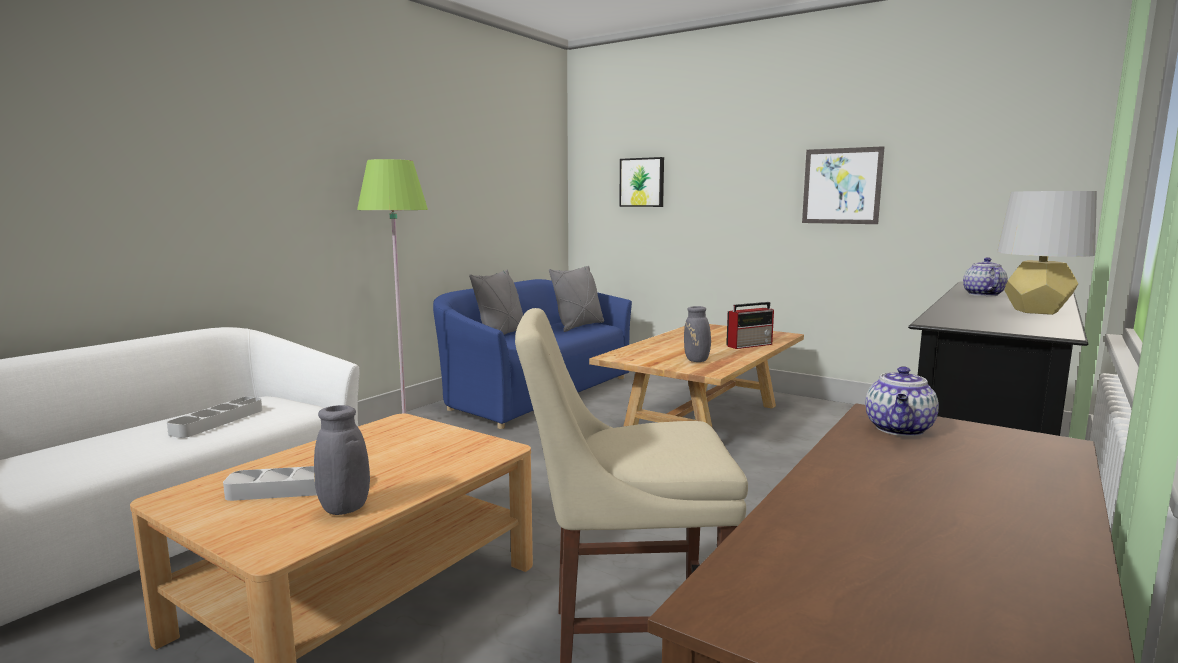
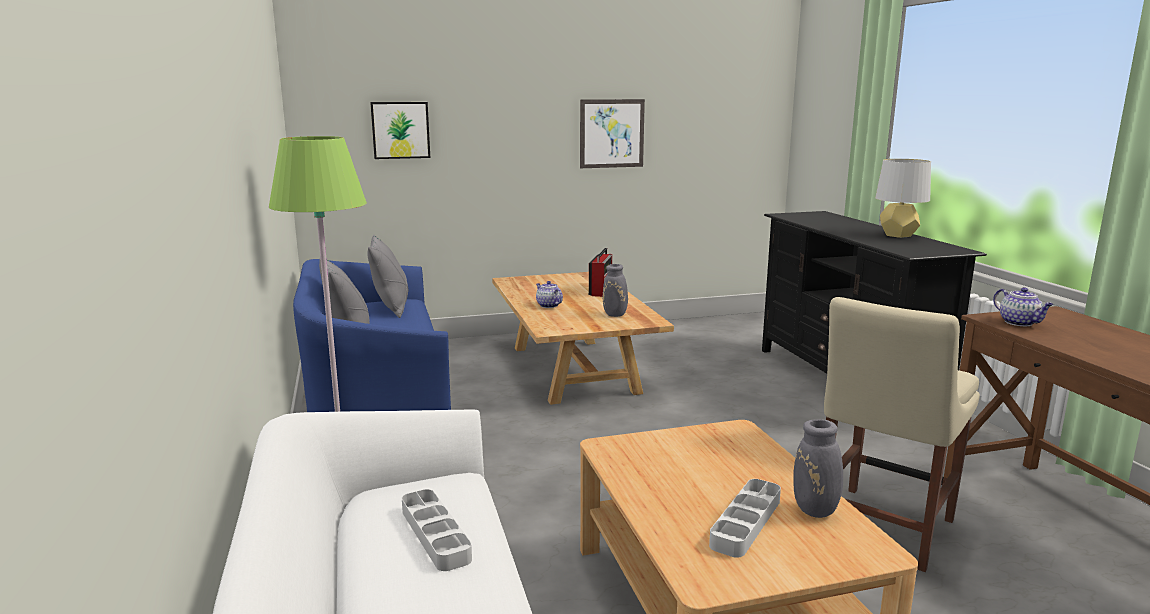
camera: 50 degrees left, 5 degrees up
teapot [963,257,1008,296] -> teapot moved to [536,281,563,308]

